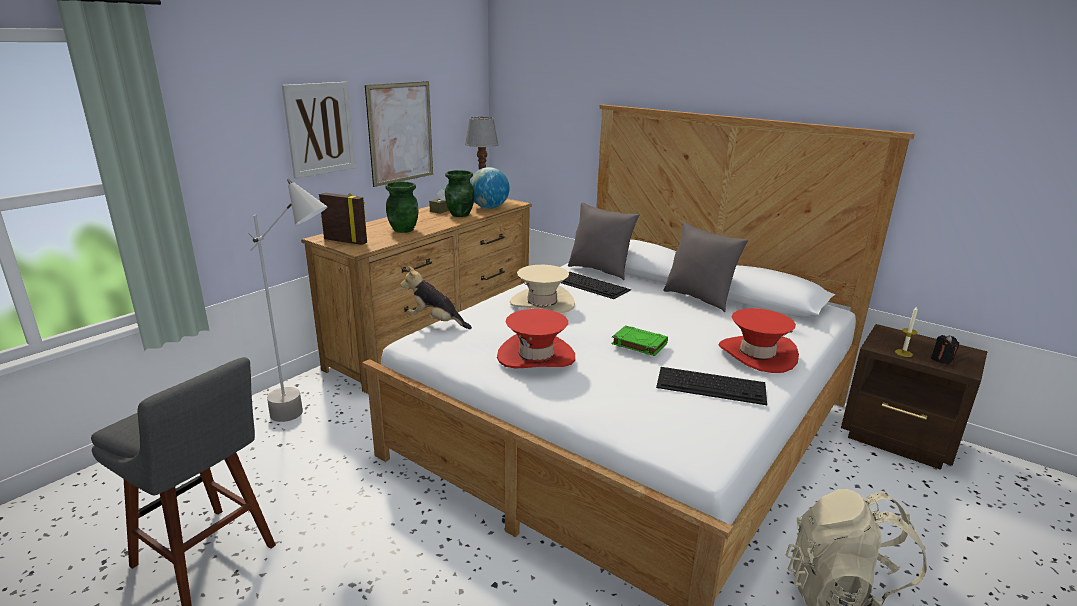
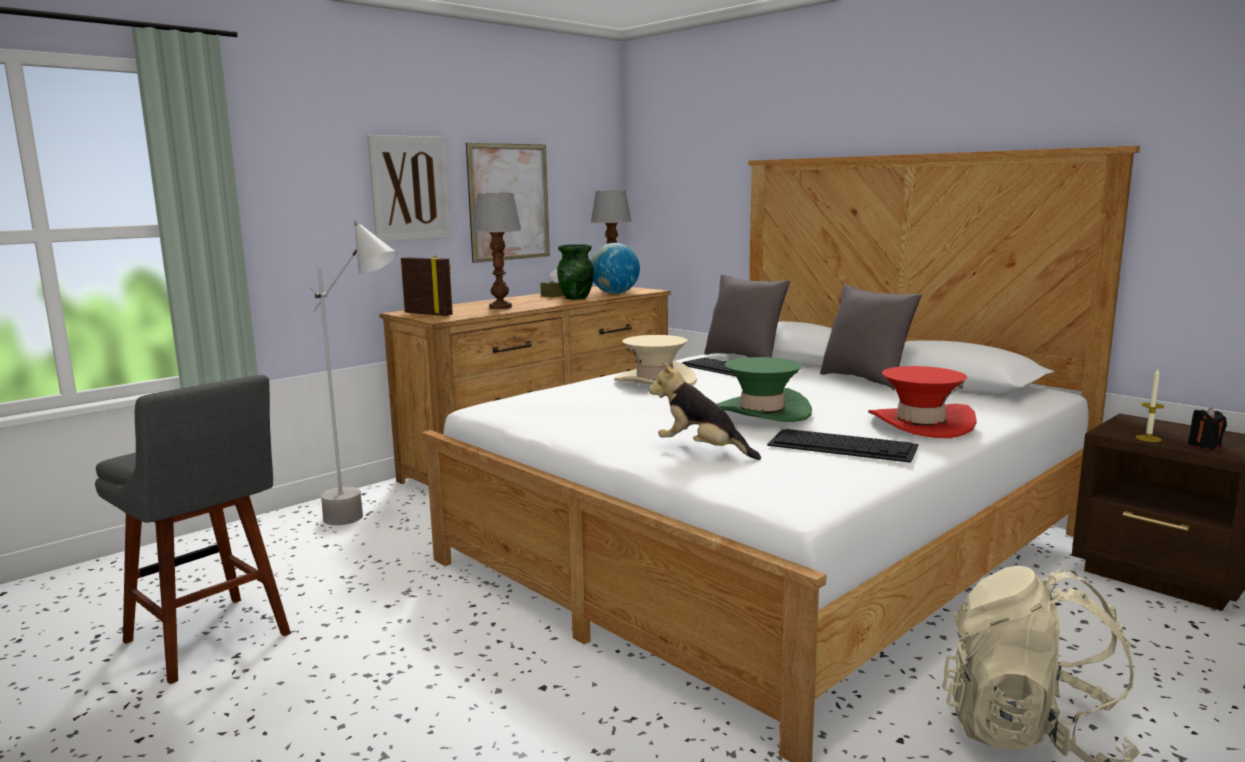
camera: 10 degrees right, 10 degrees down
green vase [386,182,419,233] -> table lamp [472,193,522,309]
plush toy [400,266,472,329] -> plush toy moved to [649,362,761,460]
red hat [497,309,575,369] -> none
green book [611,325,668,356] -> green hat [717,357,812,422]

